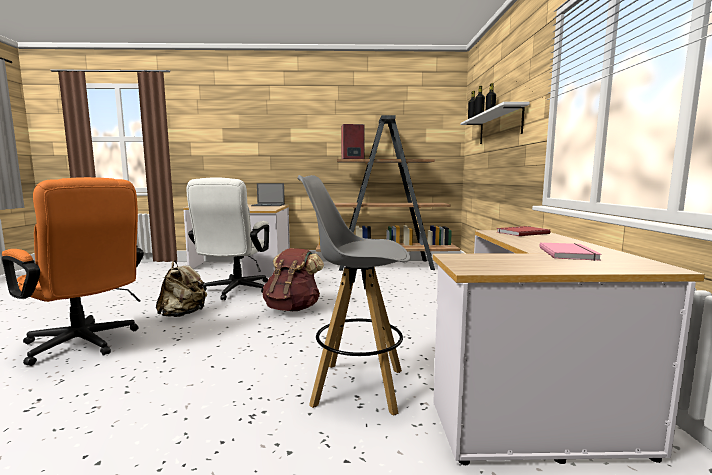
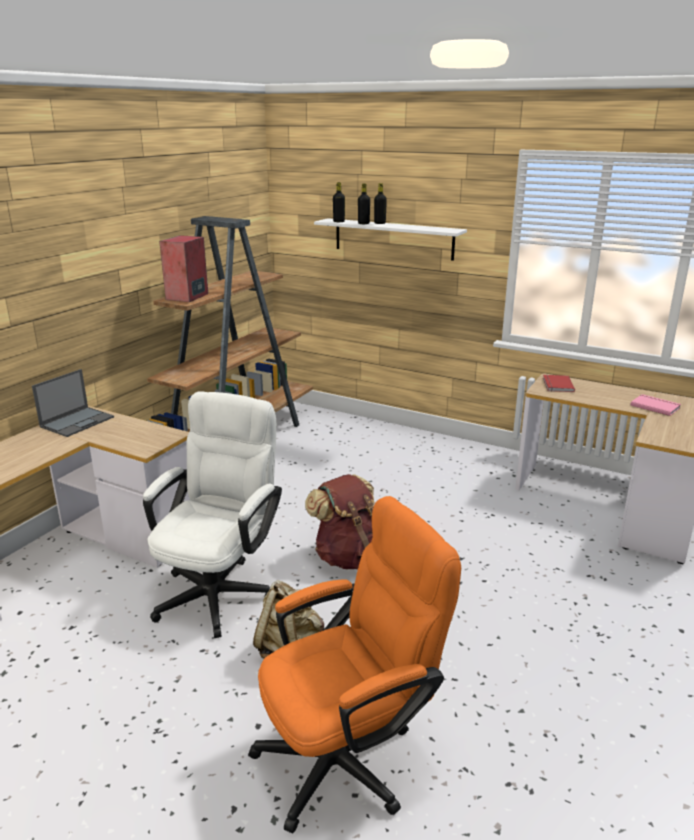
camera: 60 degrees left, 15 degrees up
white office chair [187,178,269,300] -> white office chair turned 105 degrees counterclockwise [143,391,282,638]
grey stool [297,175,411,416] -> none

